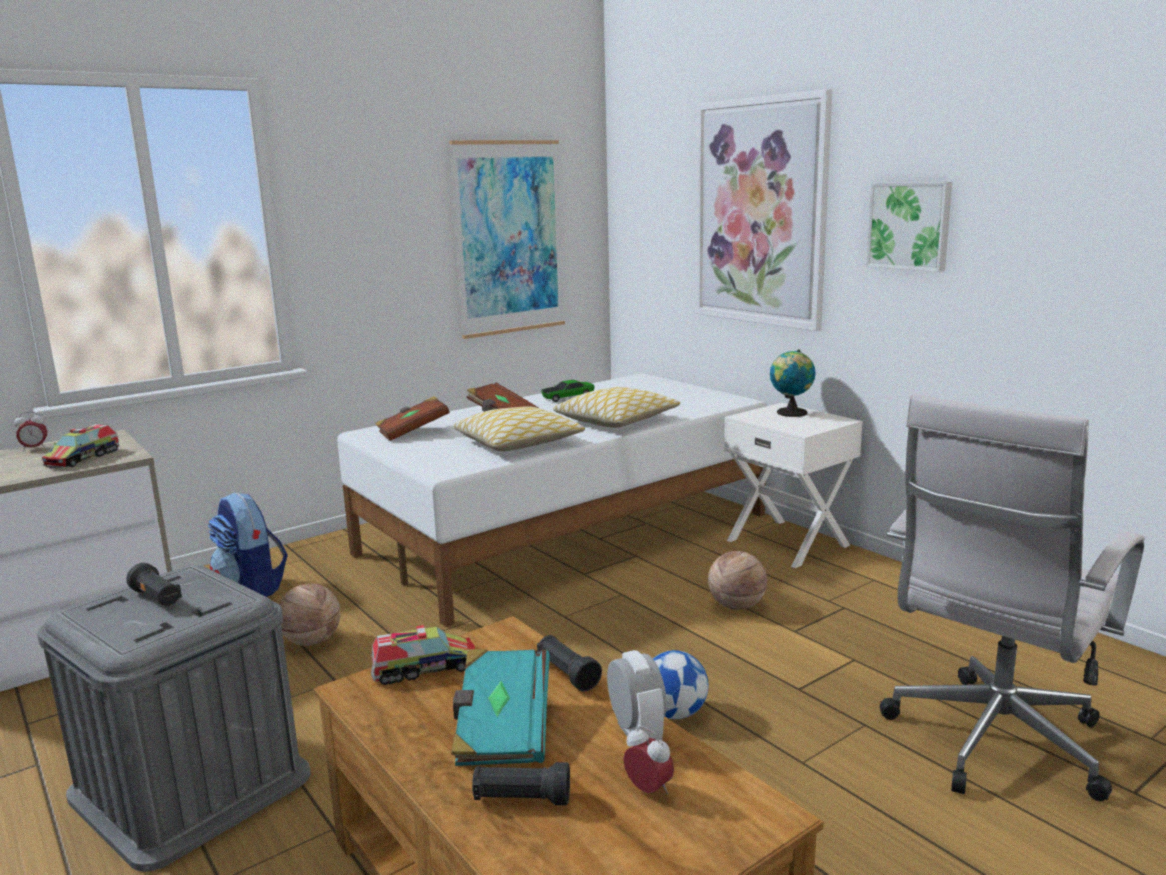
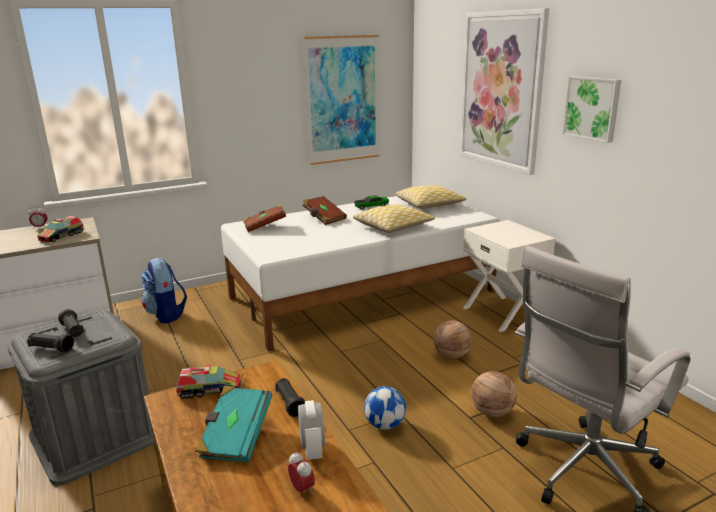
camera: 10 degrees right, 5 degrees up
basketball [279,584,340,646] -> basketball moved to [471,371,517,417]
pillow [453,406,585,451] -> pillow moved to [395,185,466,209]
black flashlight [472,762,570,805] -> black flashlight moved to [27,333,74,353]
globe [770,350,815,417] -> none

